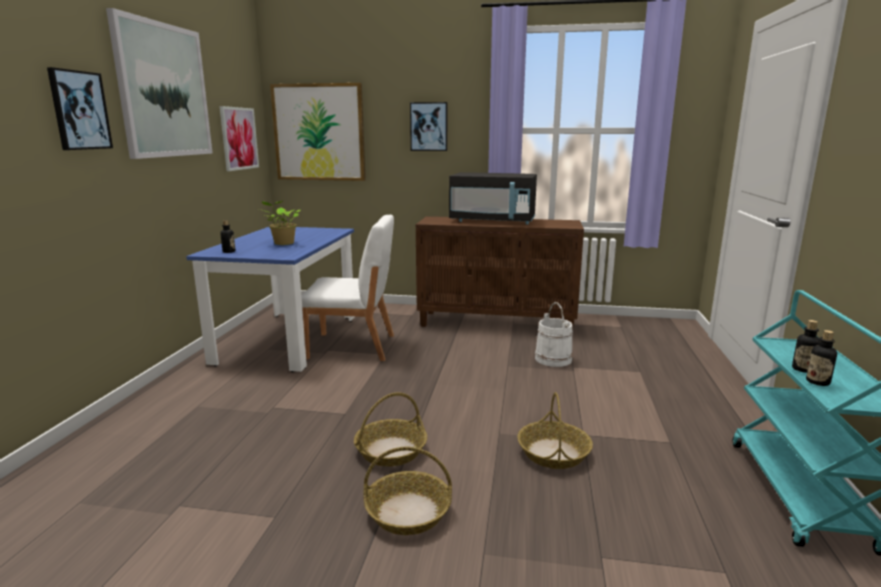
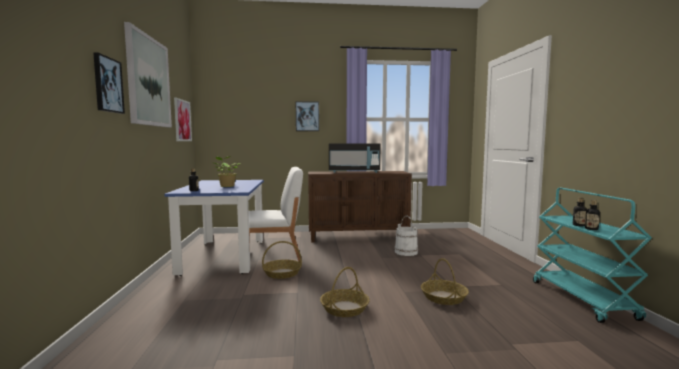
camera: 15 degrees left, 10 degrees down
picture [270,83,366,181] -> none
basket [363,447,452,535] -> basket moved to [262,241,302,279]

